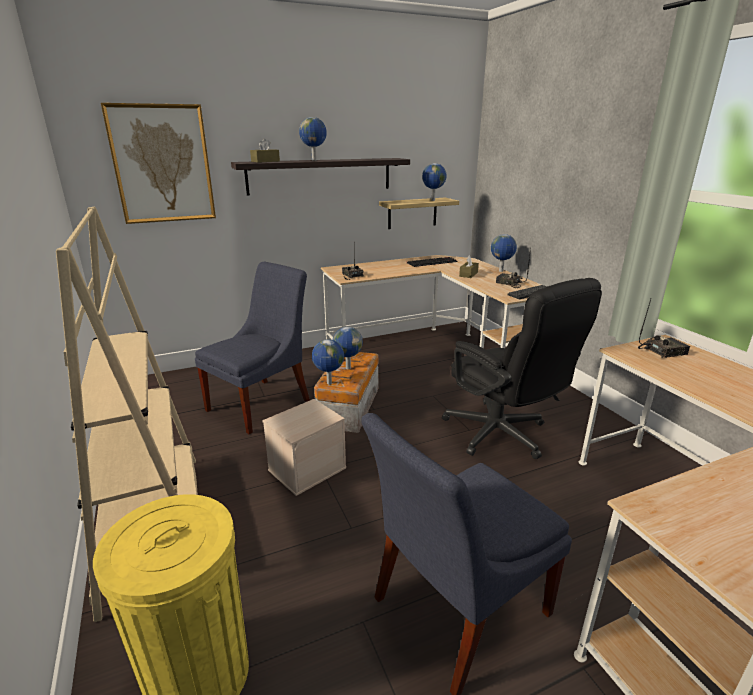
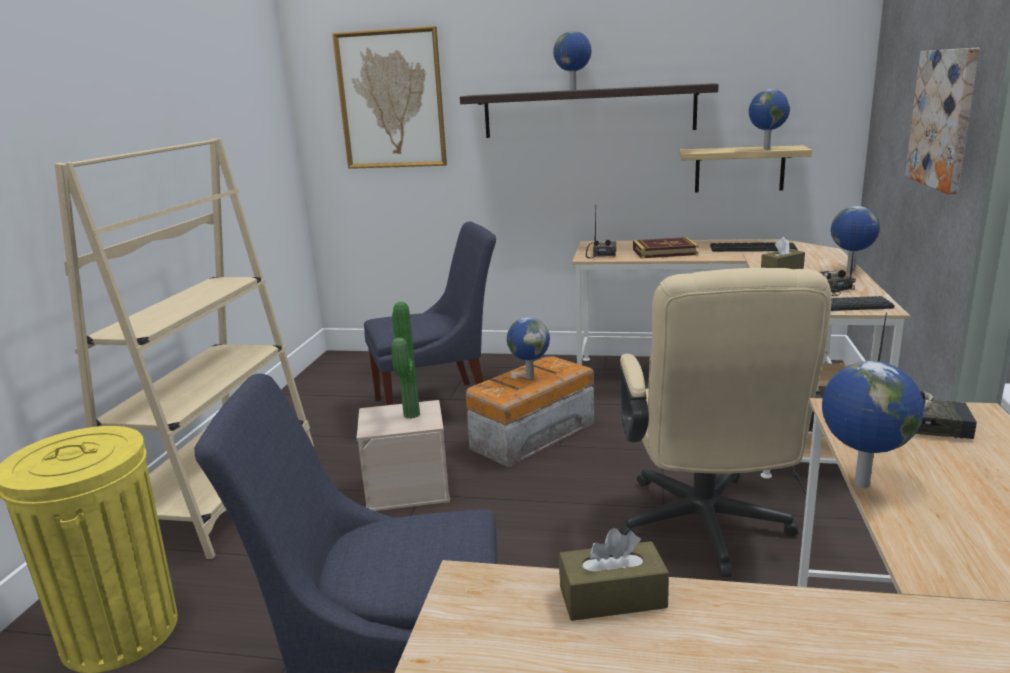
camera: 35 degrees right, 5 degrees down
brown tissue box [250,138,280,163] -> brown tissue box moved to [559,528,669,621]
globe [312,339,344,385] -> globe moved to [822,361,924,488]
black office chair [442,278,602,459] -> beige office chair [620,268,832,577]
none -> potted plant [391,302,420,419]
none -> book [633,237,698,258]
none -> picture [905,48,979,194]

